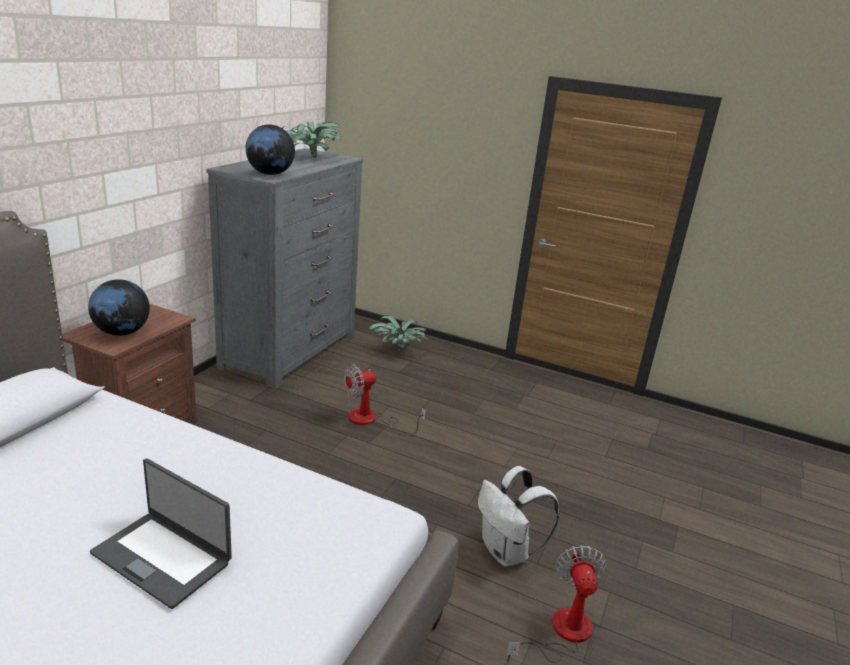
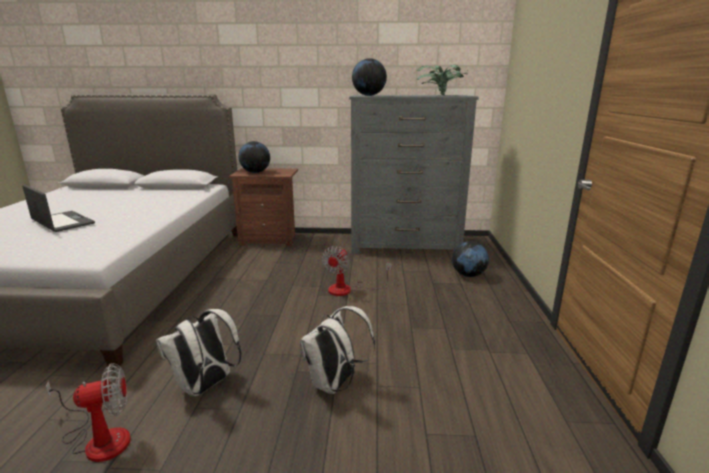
camera: 70 degrees right, 5 degrees down
laptop [90,459,232,609] -> laptop turned 120 degrees clockwise [22,184,95,232]
fan [344,364,426,436] -> fan turned 105 degrees counterclockwise [322,246,392,296]
potted plant [369,315,429,351] -> globe [452,241,489,277]
none -> white backpack [299,306,375,394]

